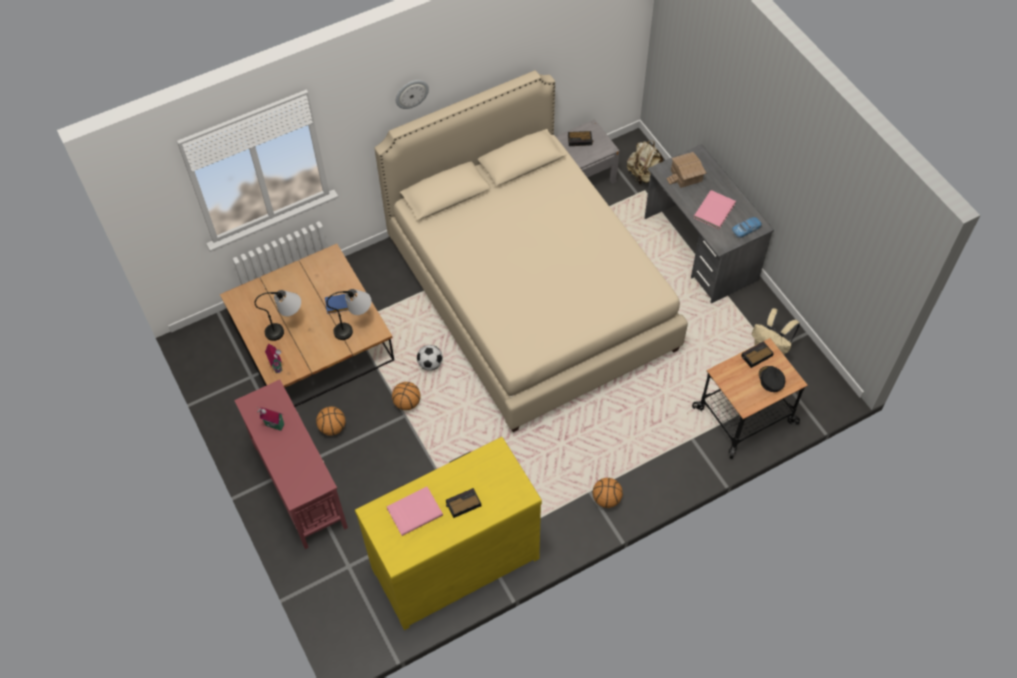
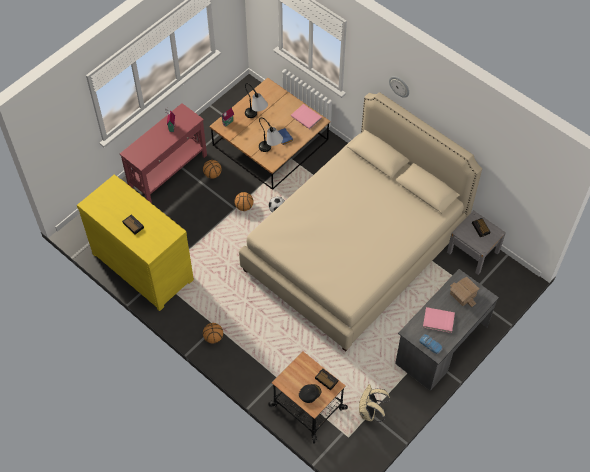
camera: 70 degrees right, 0 degrees up
pink book [387,487,443,536] -> pink book moved to [291,104,322,129]
beige backpack [627,141,663,185] -> none

